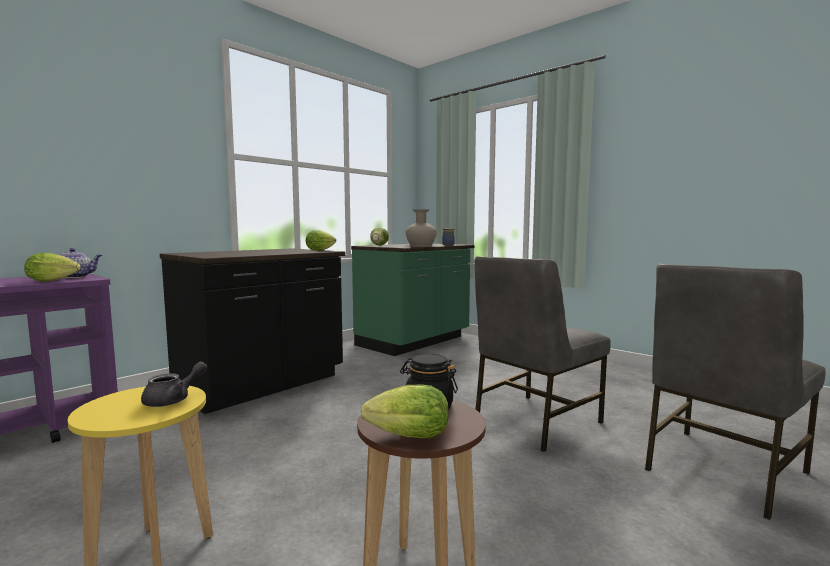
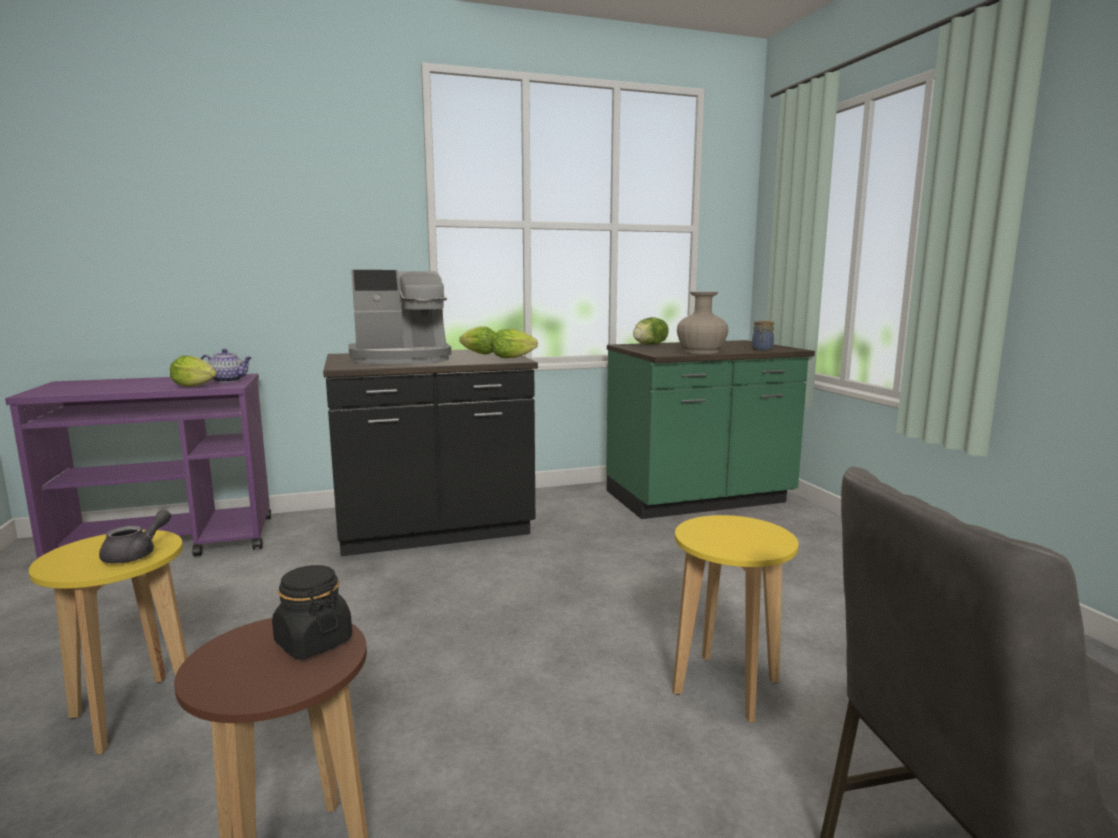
camera: 30 degrees right, 5 degrees up
grey teapot [141,362,207,407] -> grey teapot turned 45 degrees counterclockwise [99,510,171,564]
lettuce [361,385,449,439] -> lettuce moved to [459,326,495,355]
grey chair [474,256,611,452] -> yellow stool [672,515,799,723]
none -> coffee machine [349,270,451,365]

